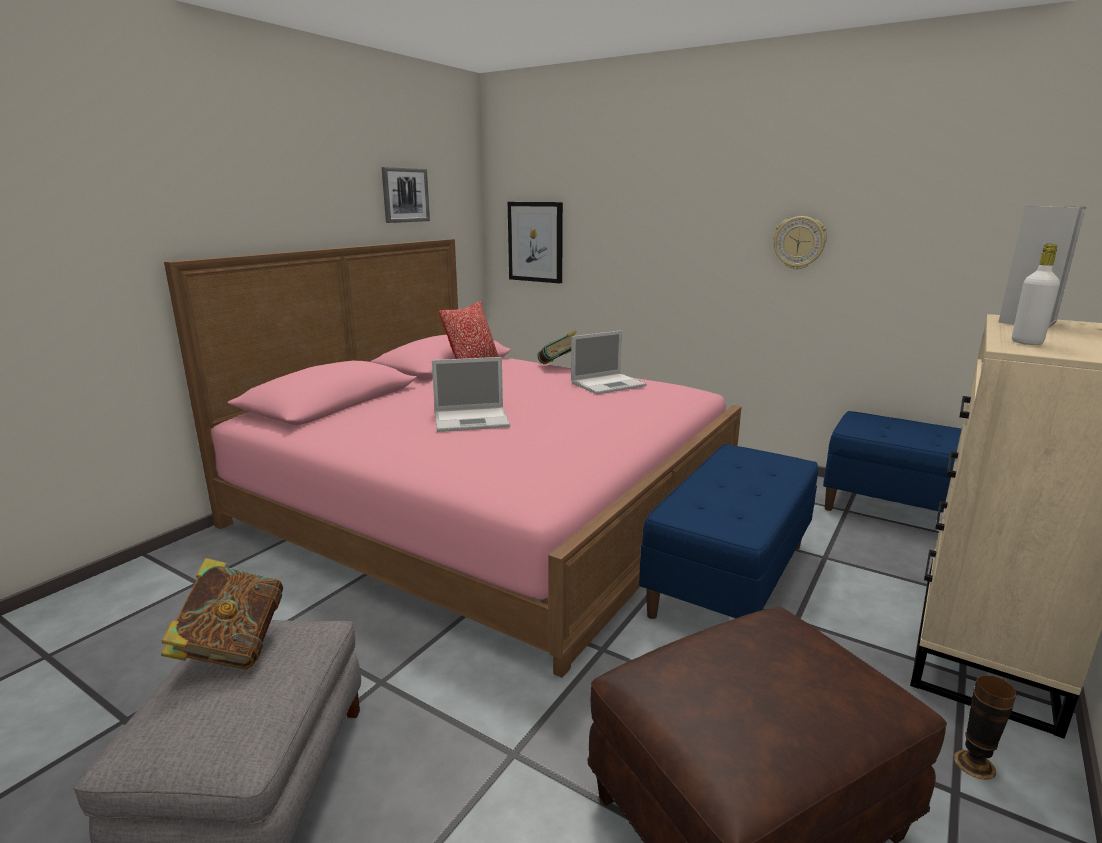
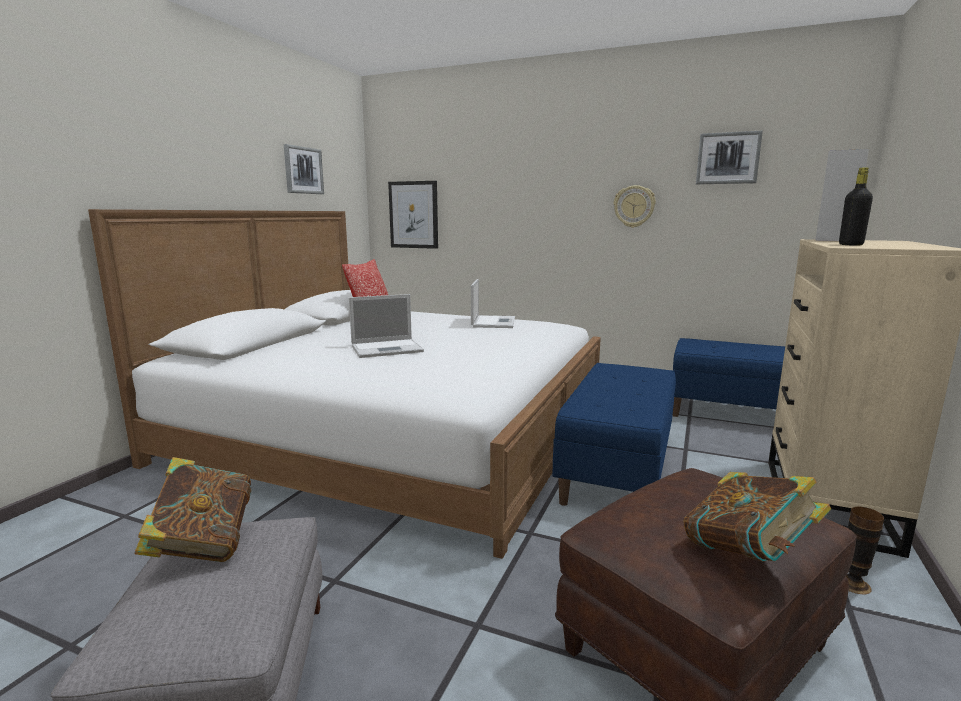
camera: 10 degrees left, 5 degrees down
pink bed [164,239,742,678] -> white bed [88,209,601,559]
book [538,330,577,364] -> book moved to [684,472,831,561]
laptop [571,330,647,395] -> laptop turned 45 degrees counterclockwise [471,279,515,328]
white bottle [1012,244,1060,345] -> black bottle [839,167,873,246]
none -> picture [696,131,763,184]

